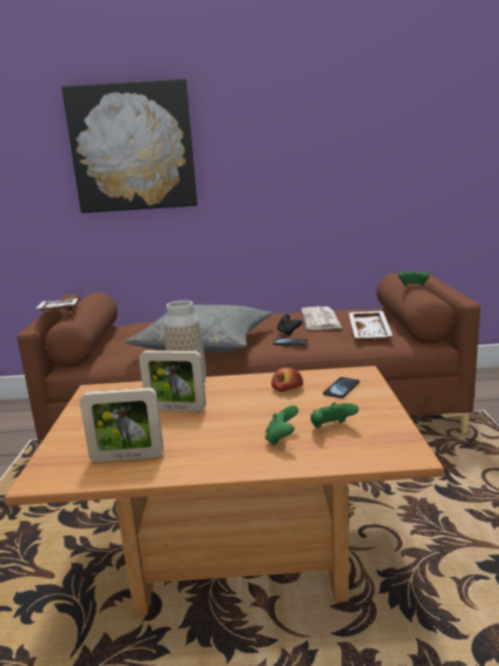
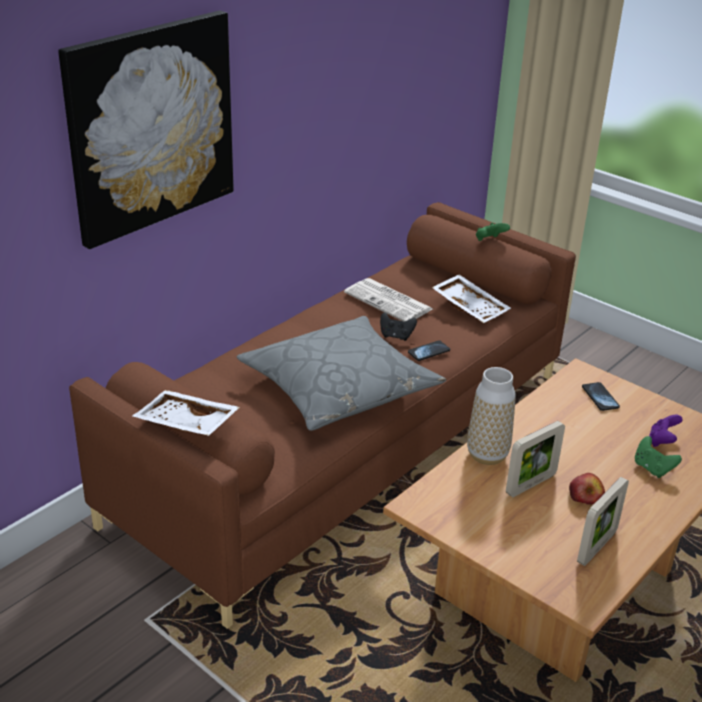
camera: 50 degrees left, 15 degrees up
apple [271,368,303,392] -> apple moved to [569,473,605,505]
green game controller [310,402,359,428] -> purple game controller [649,414,683,447]

